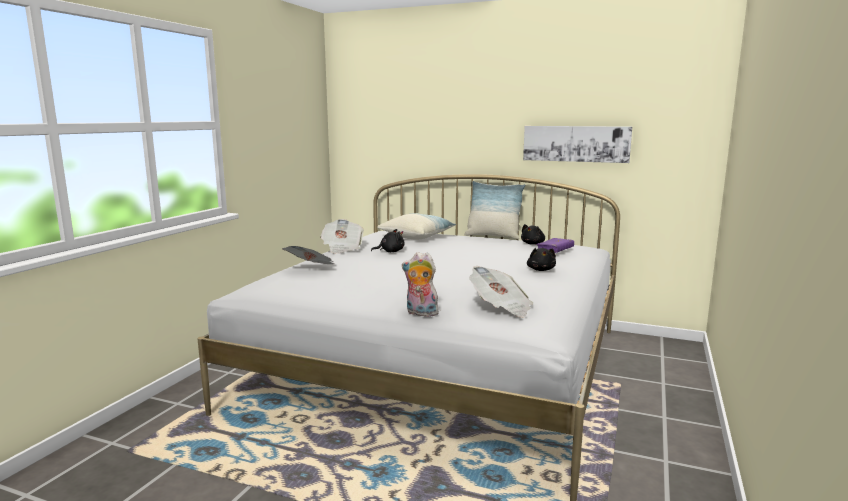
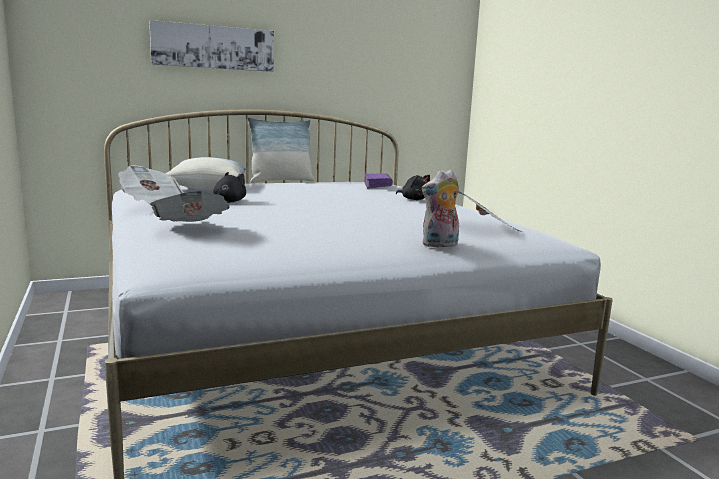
camera: 45 degrees left, 0 degrees up
black plush toy [521,224,545,245] -> none
picture [523,126,632,163] -> picture moved to [149,20,274,72]

